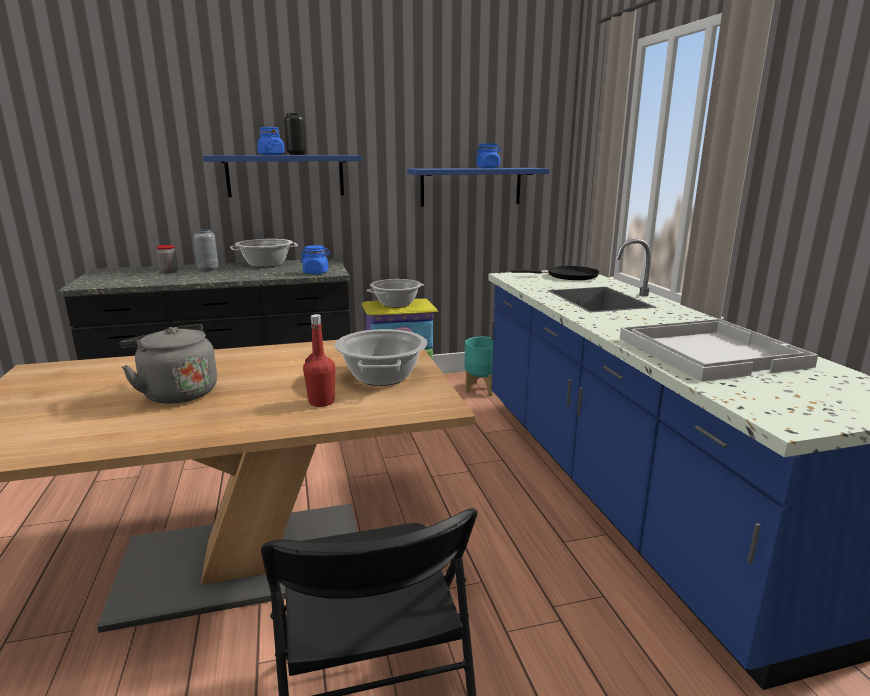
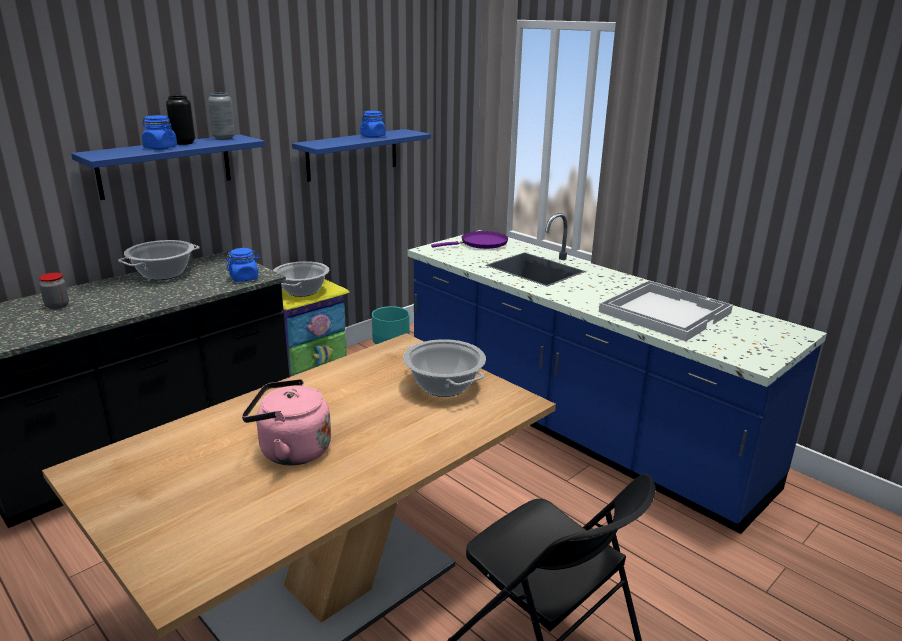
camera: 30 degrees left, 5 degrees up
grey kettle [120,324,217,404] -> pink kettle [242,379,331,465]
grey vase [193,229,218,272] -> grey vase moved to [208,93,235,140]
red bottle [303,314,335,407] -> none
black frying pan [511,266,599,280] -> purple frying pan [431,231,508,249]

